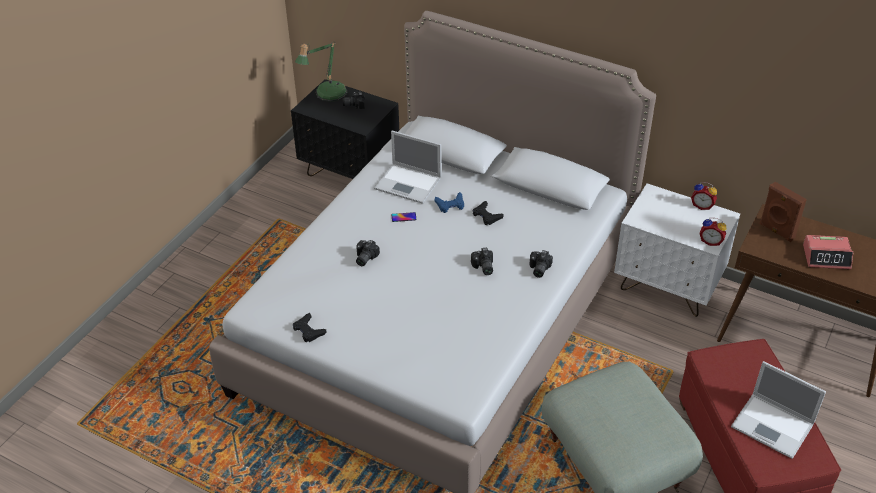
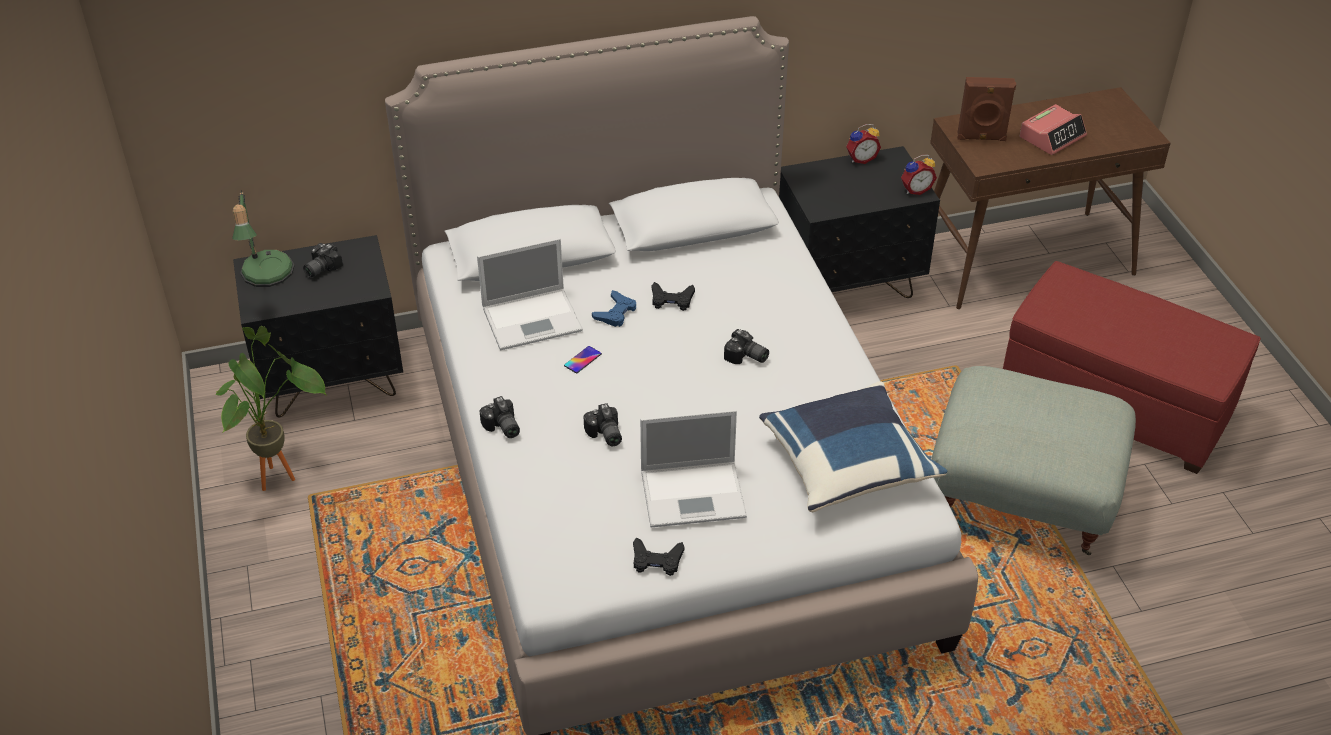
camera: 45 degrees left, 0 degrees up
camera [530,250,553,278] -> camera moved to [480,396,520,438]
white nightstand [614,184,740,317] -> black nightstand [779,146,940,298]
laptop [731,361,826,459] -> laptop moved to [640,409,747,528]
none -> potted plant [216,326,327,491]
none -> blue pillow [759,381,947,512]

